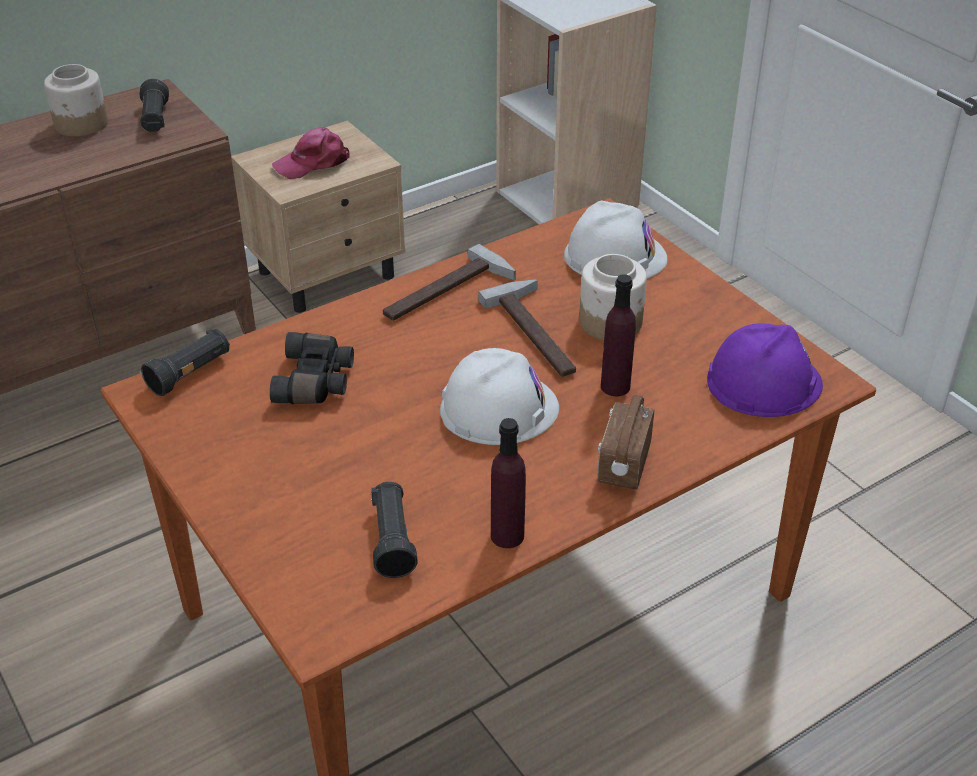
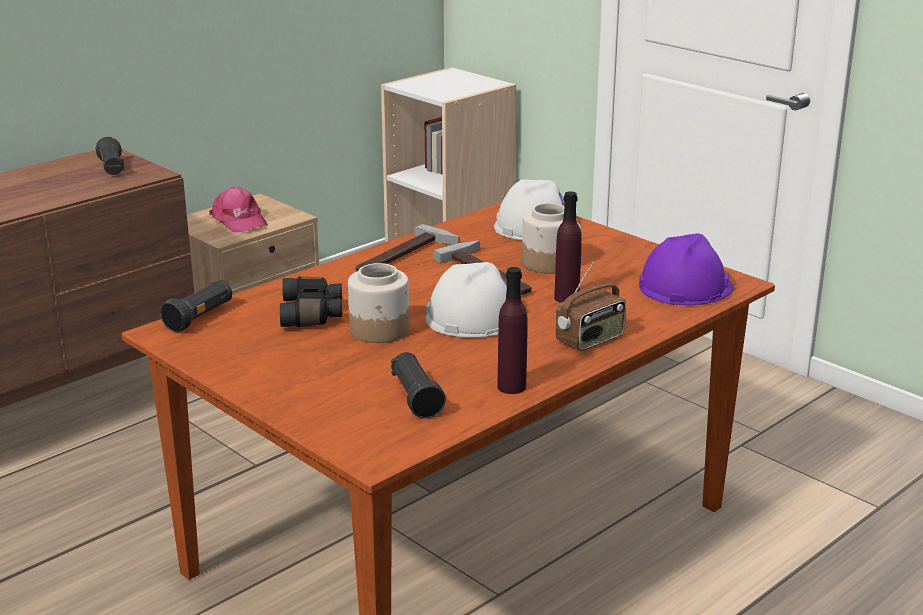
camera: 10 degrees left, 15 degrees down
jar [44,64,108,137] -> jar moved to [348,263,409,343]
pink cap [272,127,349,179] -> pink cap turned 90 degrees counterclockwise [209,187,268,232]
radio [597,395,654,489] -> radio turned 135 degrees counterclockwise [555,261,626,351]

